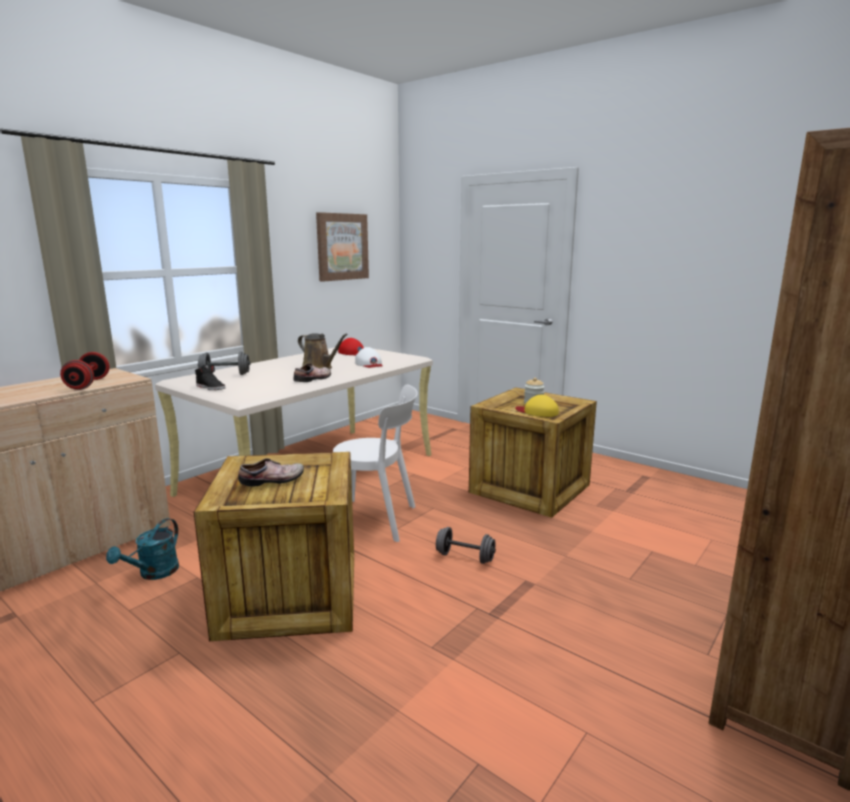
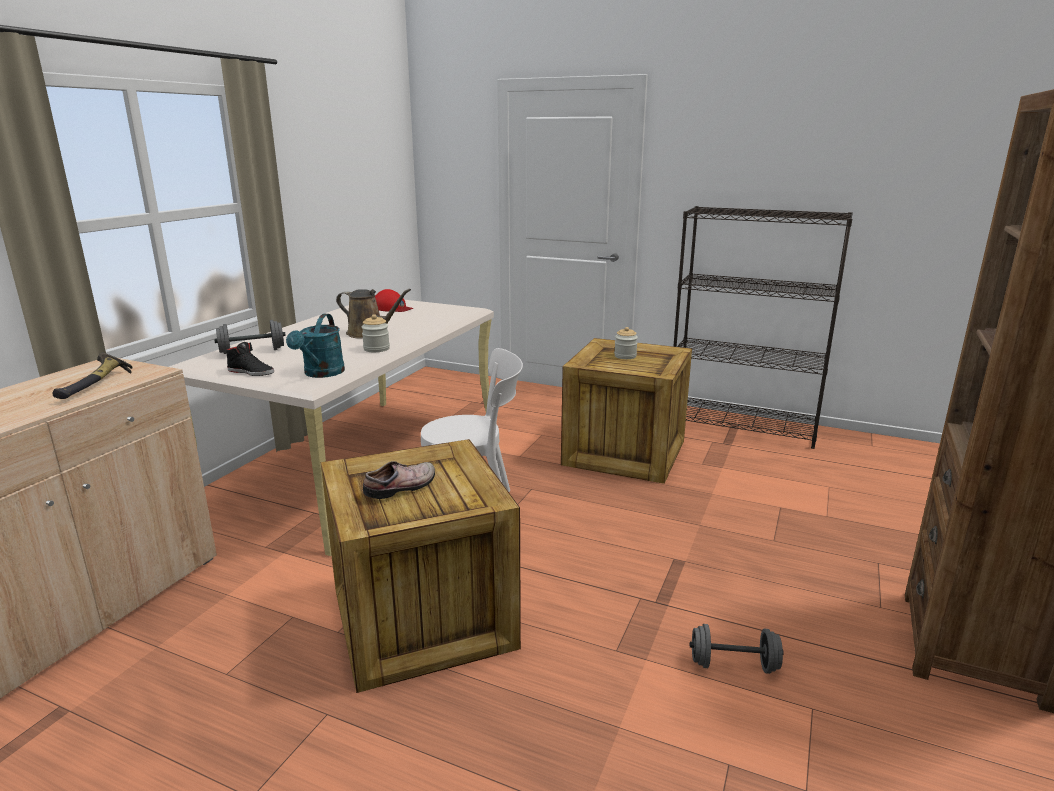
camera: 15 degrees left, 5 degrees up
red dumbbell [60,352,110,390] -> hammer [52,353,133,399]
turquoise watering can [106,518,179,580] -> turquoise watering can moved to [286,314,345,378]
shoe [293,363,331,382] -> jar [361,314,390,352]
picture [316,212,369,282] -> none
white cap [355,347,382,368] -> none
grey dumbbell [436,527,496,564] -> grey dumbbell moved to [690,624,784,674]
yellow cap [515,395,559,417] -> none
none -> black bookcase [673,206,853,449]

